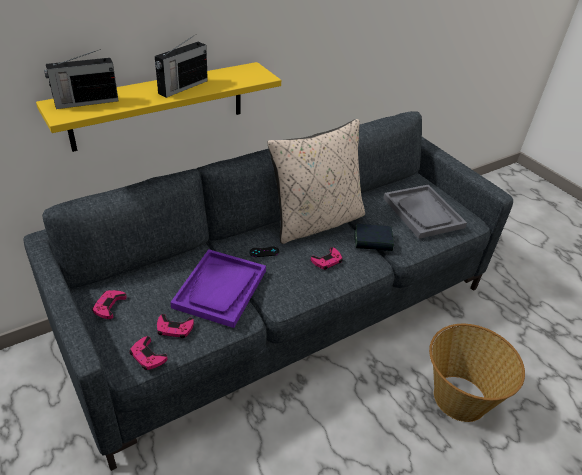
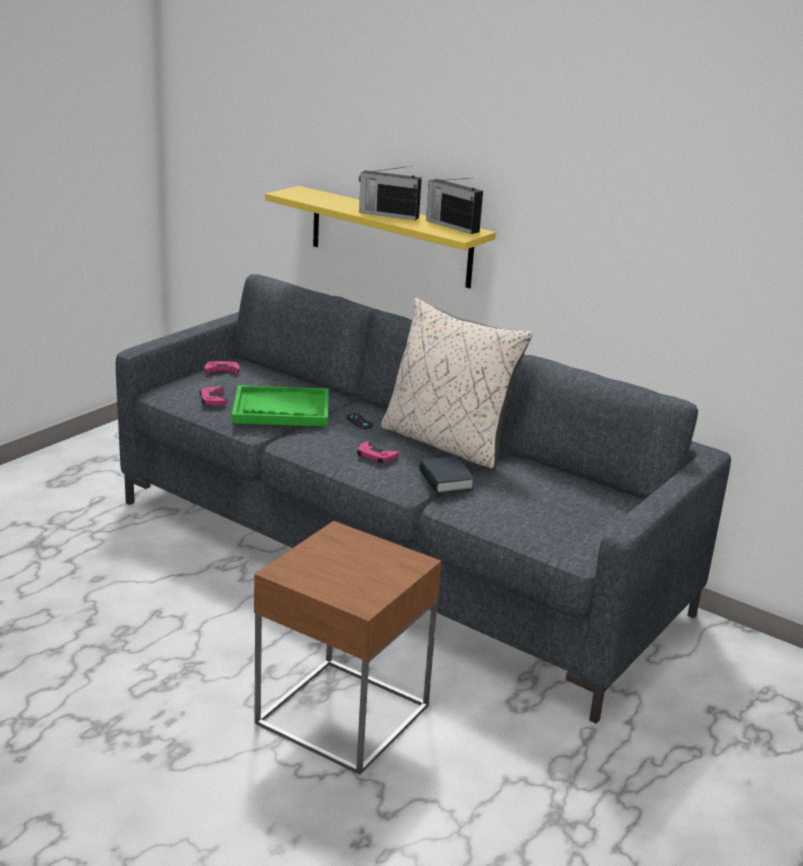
camera: 70 degrees right, 15 degrees down
radio [44,49,119,109] -> radio moved to [426,178,483,234]
pink game controller [129,336,168,370] -> none
purple tray [170,249,266,328] -> green tray [232,385,329,426]
grey tray [383,185,467,239] -> none
basket [429,324,525,422] -> brown side table [254,521,442,775]

